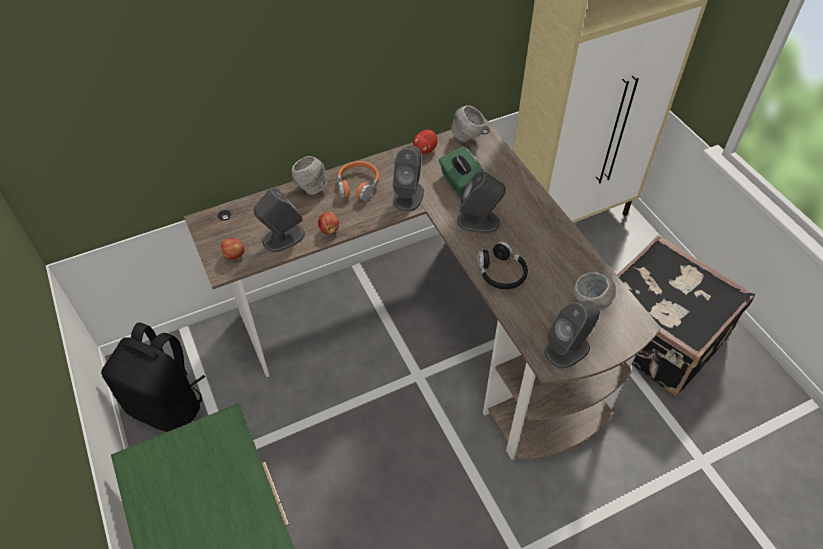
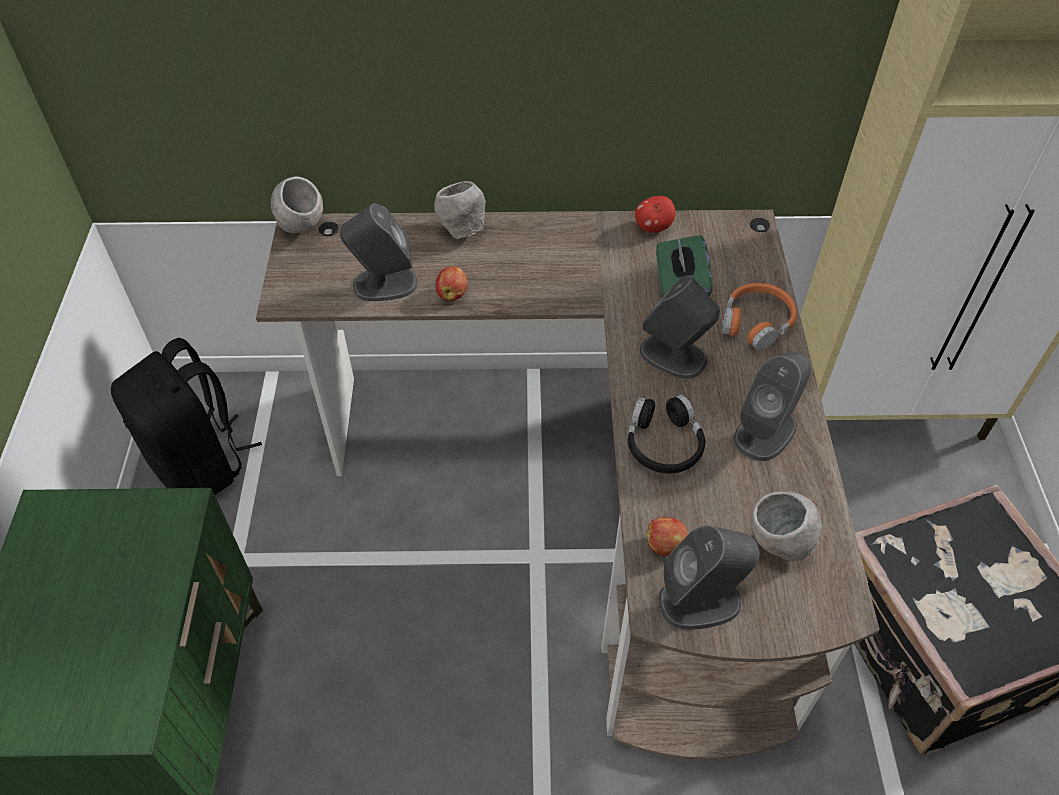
camera: 25 degrees right, 0 degrees up
apple [221,238,245,260] -> apple moved to [648,517,688,556]
orange headphones [337,161,380,201] -> orange headphones moved to [722,283,797,351]
grey speaker [393,146,424,212] -> grey speaker moved to [734,351,811,461]
grey bowl [451,105,485,142] -> grey bowl moved to [271,177,323,233]

